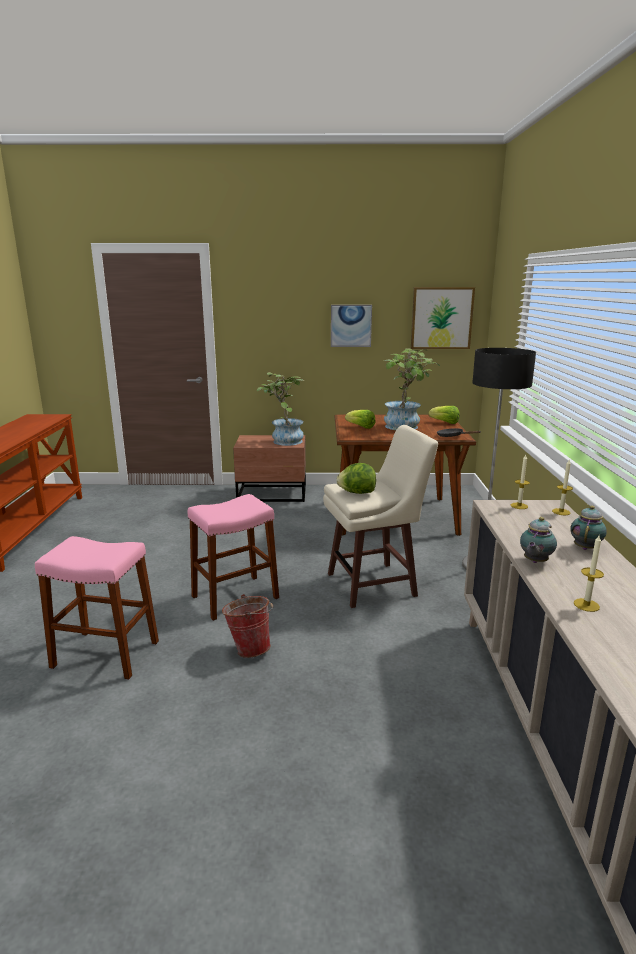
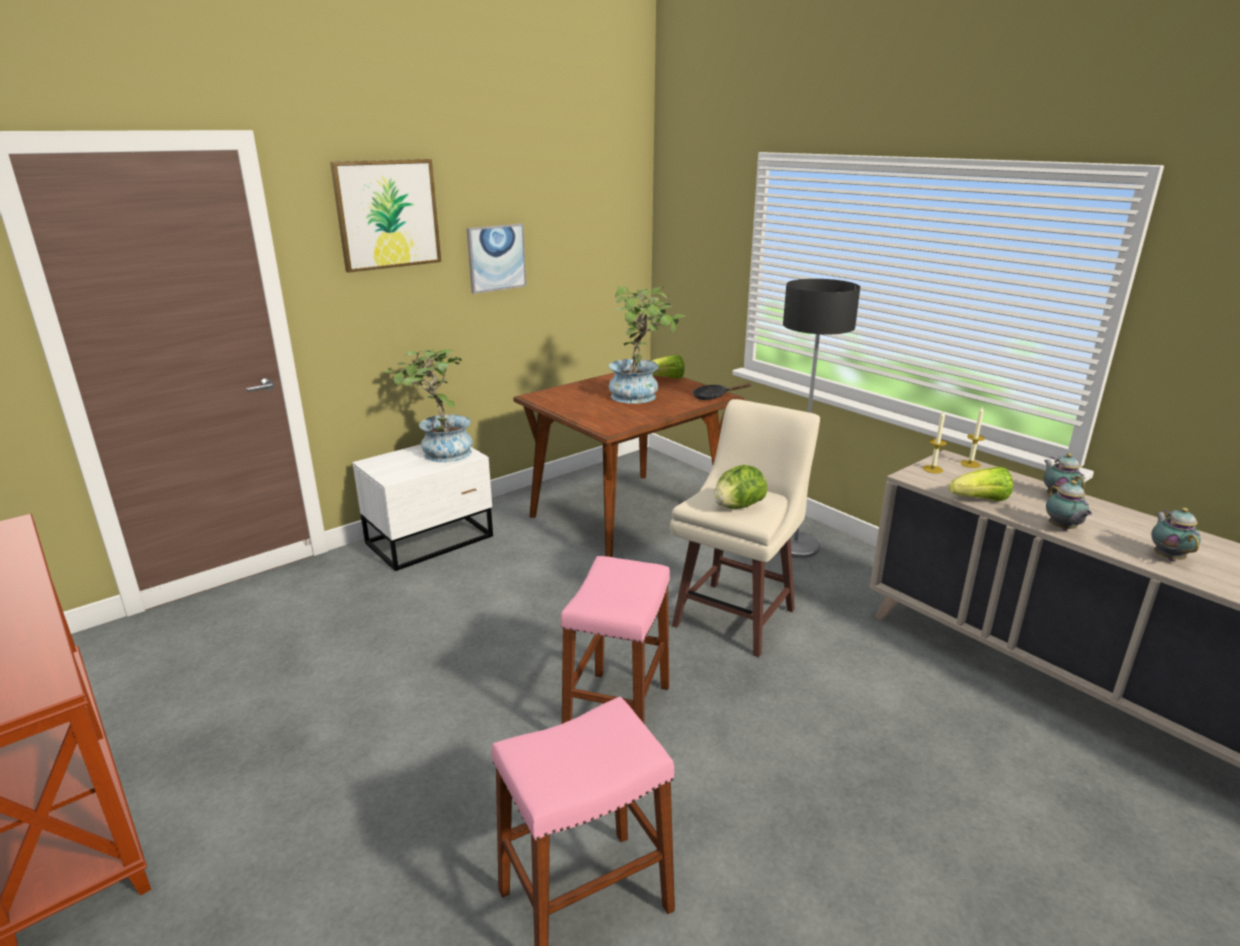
camera: 40 degrees left, 5 degrees up
bucket [222,594,273,658] -> none
brown nightstand [233,435,306,502] -> white nightstand [352,444,493,571]
lettuce [345,410,375,429] -> lettuce moved to [949,467,1013,501]
picture [411,287,475,349] -> picture moved to [330,159,441,273]
candle [574,536,604,612] -> teapot [1151,508,1201,561]

